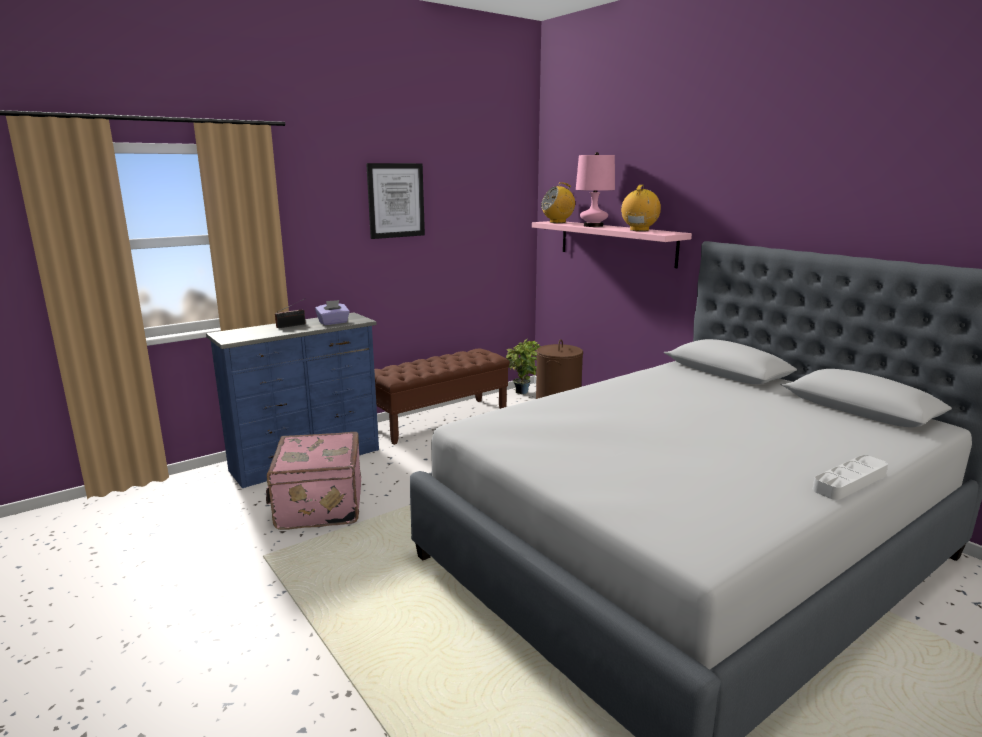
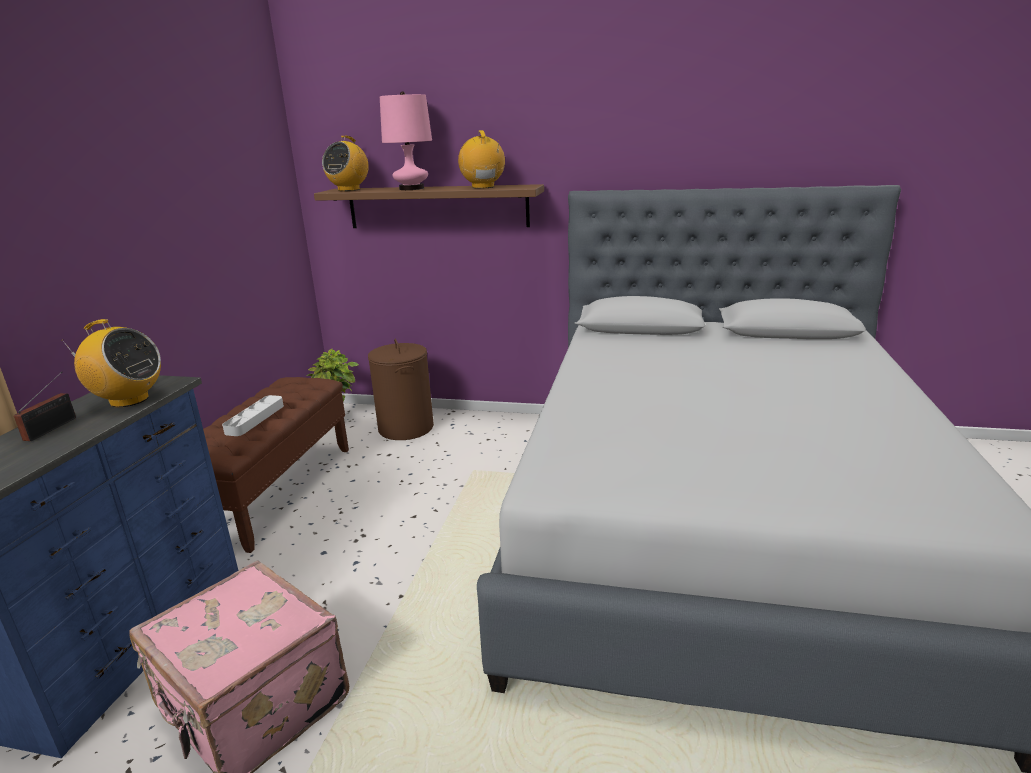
camera: 40 degrees left, 5 degrees up
purple tissue box [315,300,350,325] -> radio [61,319,161,407]
picture [366,163,425,239] -> none
pink shelf [532,221,692,268] -> brown shelf [314,184,544,228]
grey tray [813,455,888,500] -> grey tray moved to [222,395,284,436]

